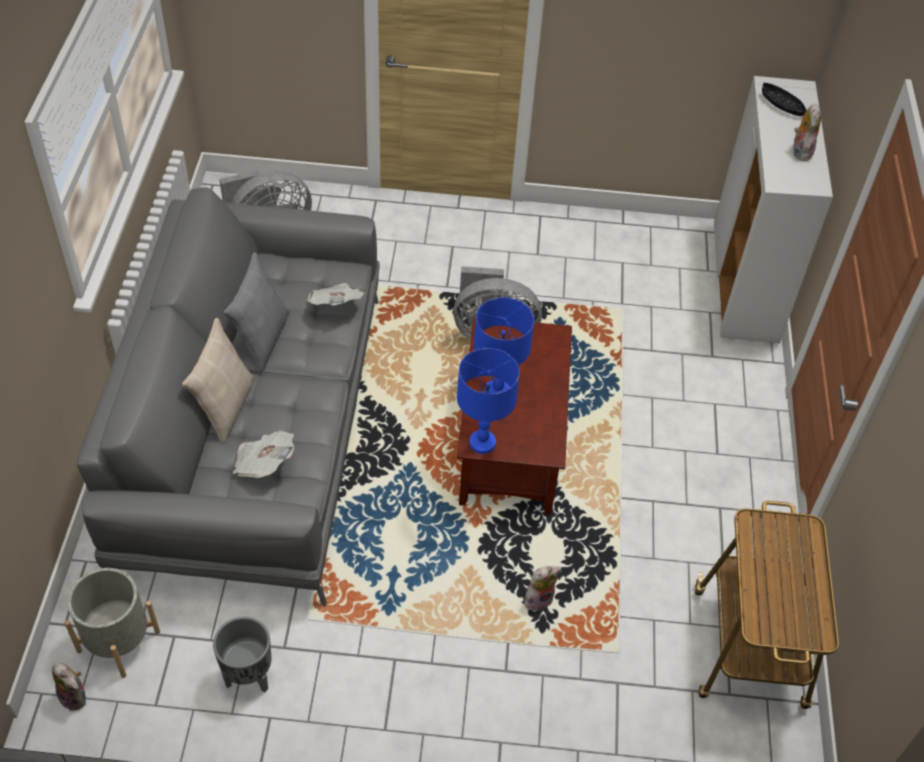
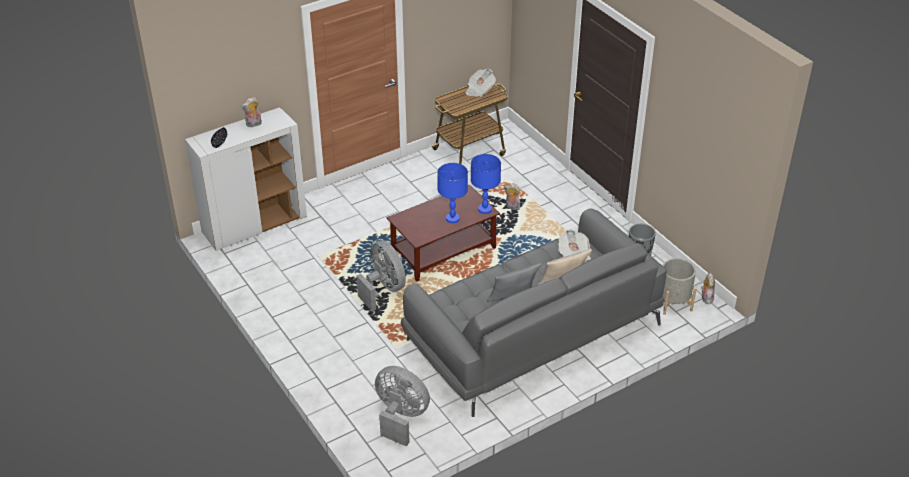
camera: 125 degrees left, 10 degrees down
newspaper [307,283,364,306] -> newspaper moved to [466,69,496,97]

